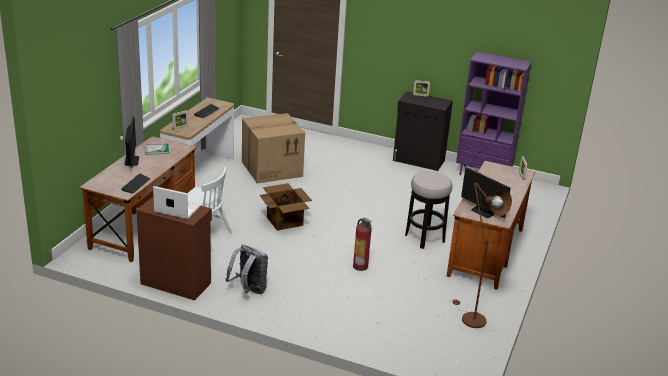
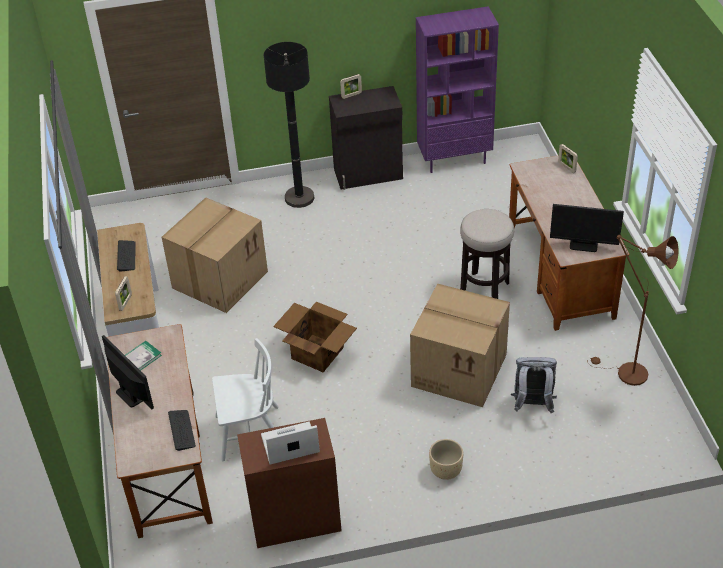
camera: 30 degrees left, 15 degrees up
grey backpack [226,244,268,294] -> grey backpack moved to [511,357,557,413]
fire extinguisher [353,218,372,271] -> cardboard box [410,283,510,407]
none -> black floor lamp [264,42,314,208]
none -> beige planter [429,439,463,480]

